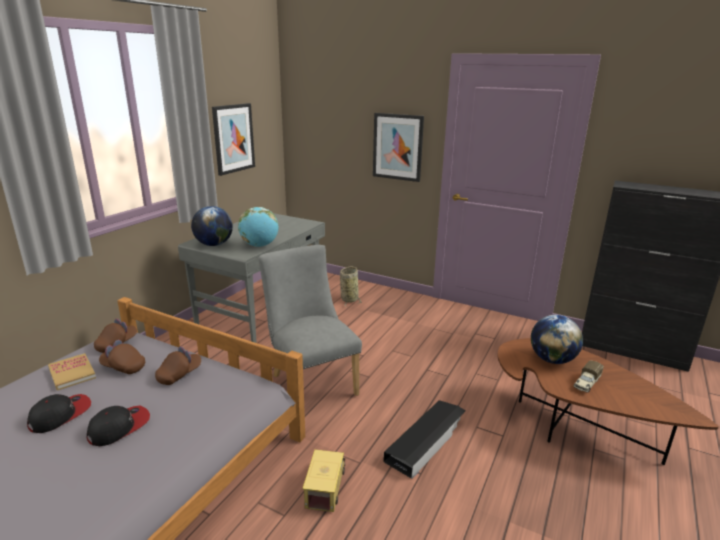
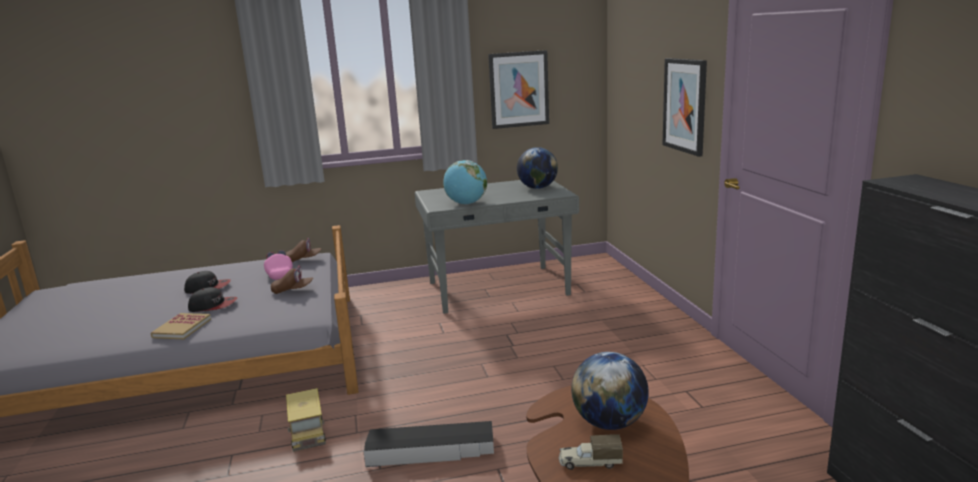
camera: 50 degrees right, 5 degrees down
book [48,353,96,390] -> book moved to [151,313,211,339]
brown cap [99,340,145,374] -> pink cap [264,250,293,280]
globe [191,206,233,246] -> globe moved to [517,147,558,189]
grey chair [258,245,362,396] -> none
toy truck [302,449,345,512] -> toy truck turned 105 degrees clockwise [286,388,326,452]
basket [340,266,362,306] -> none

